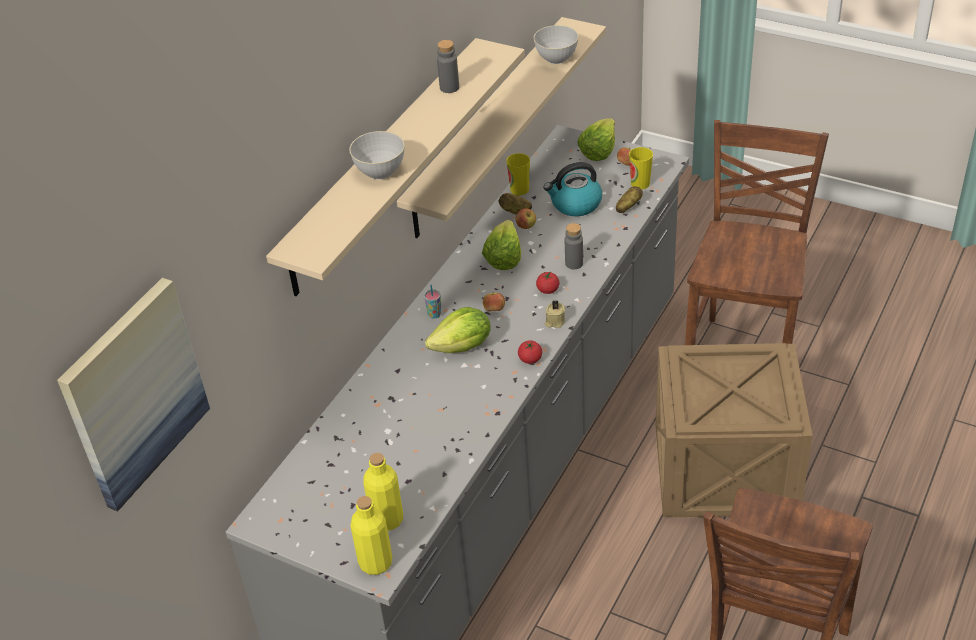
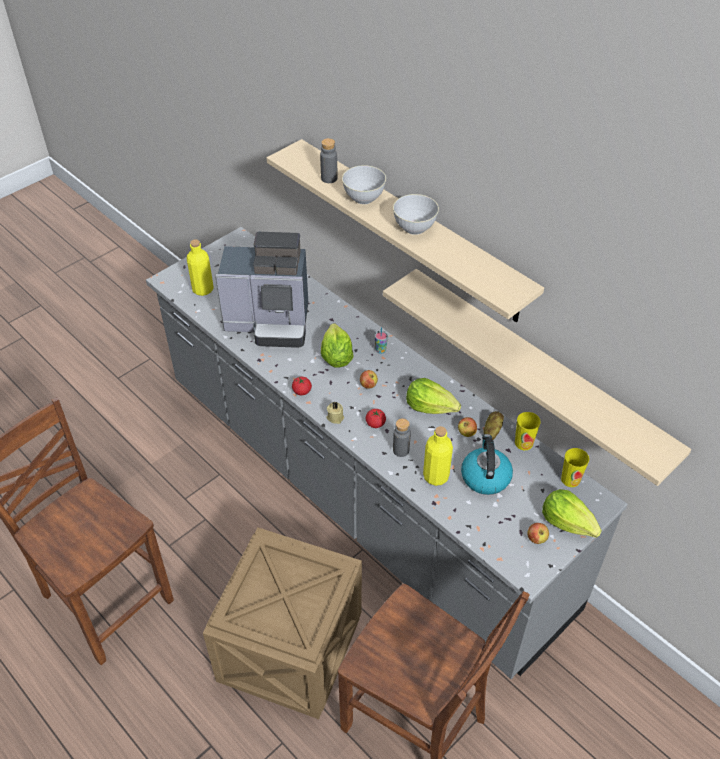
camera: 105 degrees right, 5 degrees up
picture [57,278,210,512] -> none
yellow bottle [350,496,392,575] -> yellow bottle moved to [423,426,453,486]
grey bottle [437,40,459,93] -> grey bottle moved to [320,138,338,183]
grey bowl [534,25,578,64] -> grey bowl moved to [393,194,439,235]
potato [616,186,643,213] -> none
cup [629,147,653,190] -> cup moved to [561,448,589,487]
none -> coffee machine [215,232,308,348]

